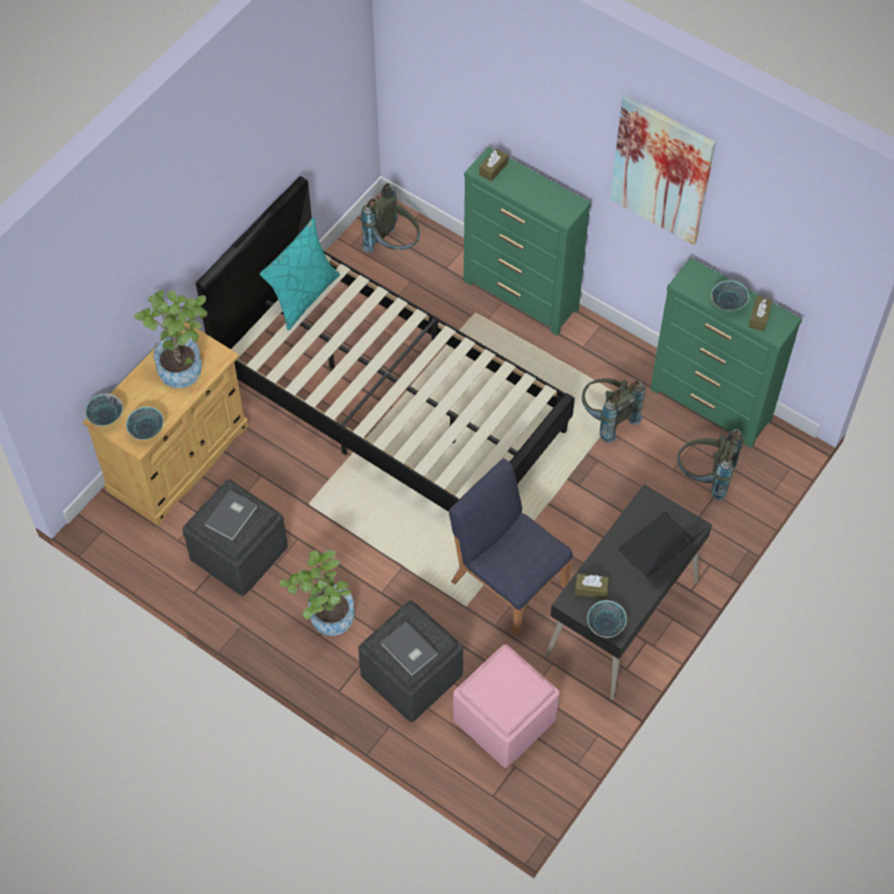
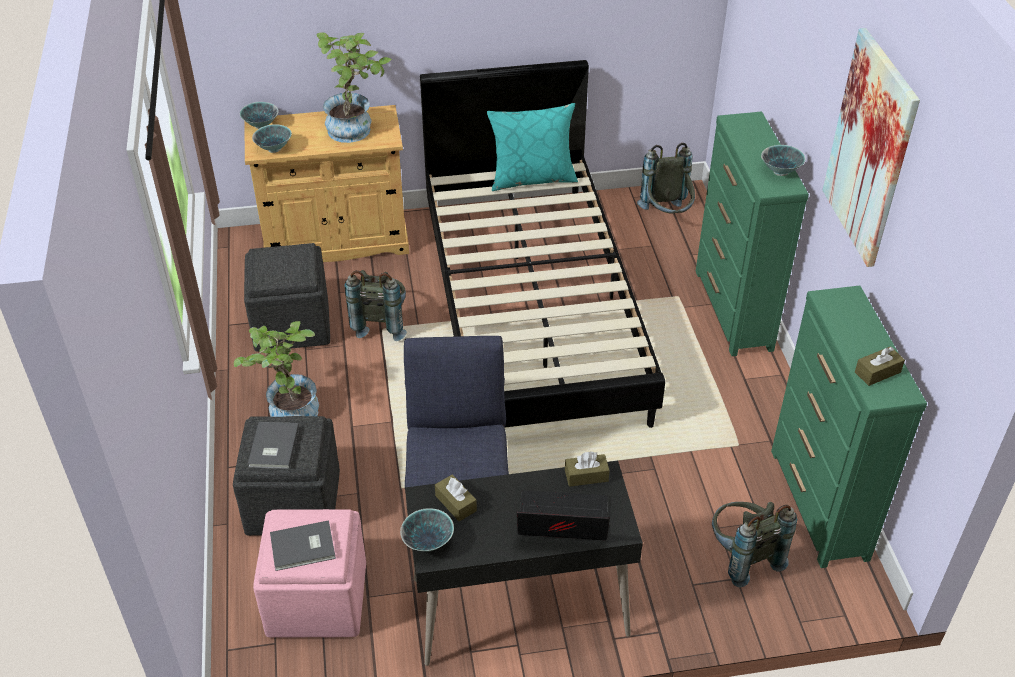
camera: 45 degrees right, 15 degrees down
grey book [204,490,257,541] -> grey book moved to [270,520,336,571]
brown tissue box [479,149,508,181] -> brown tissue box moved to [565,451,610,487]
grey backpack [582,378,645,443] -> grey backpack moved to [345,270,407,341]
bowl [711,280,749,311] -> bowl moved to [761,145,806,176]

